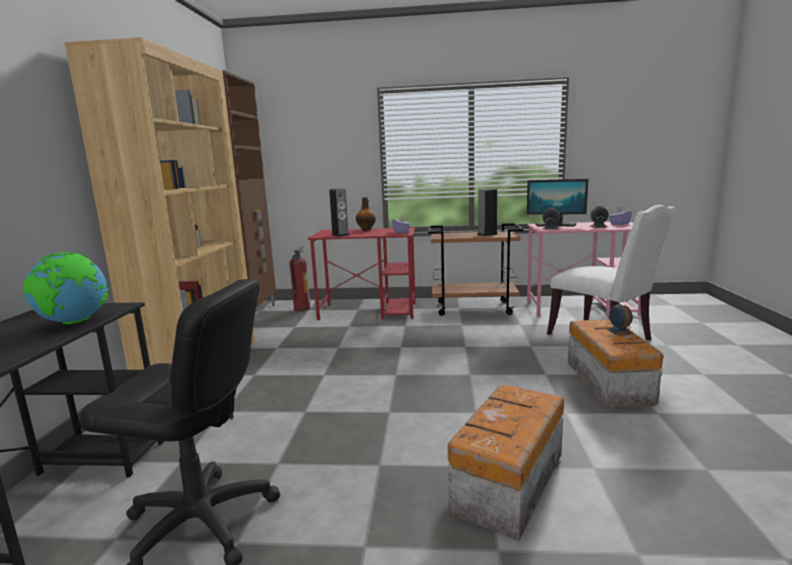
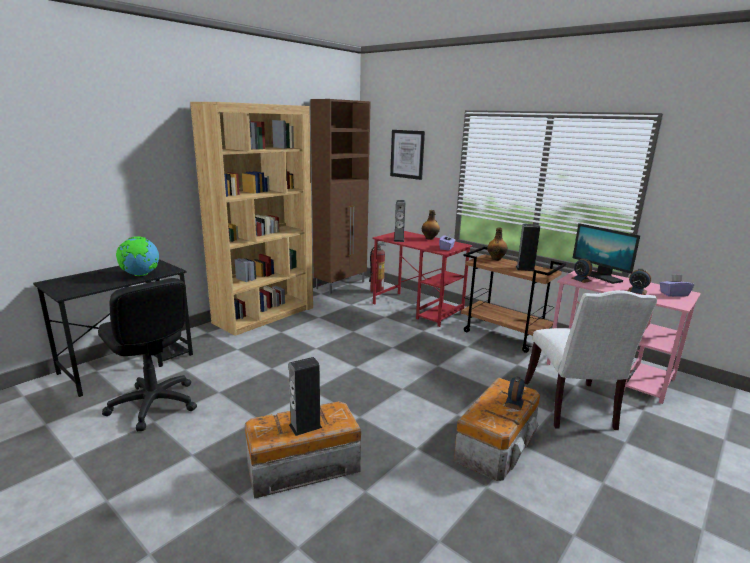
camera: 35 degrees right, 5 degrees up
none -> speaker [289,357,322,436]
none -> picture [390,130,425,180]
none -> bottle [487,228,508,260]

